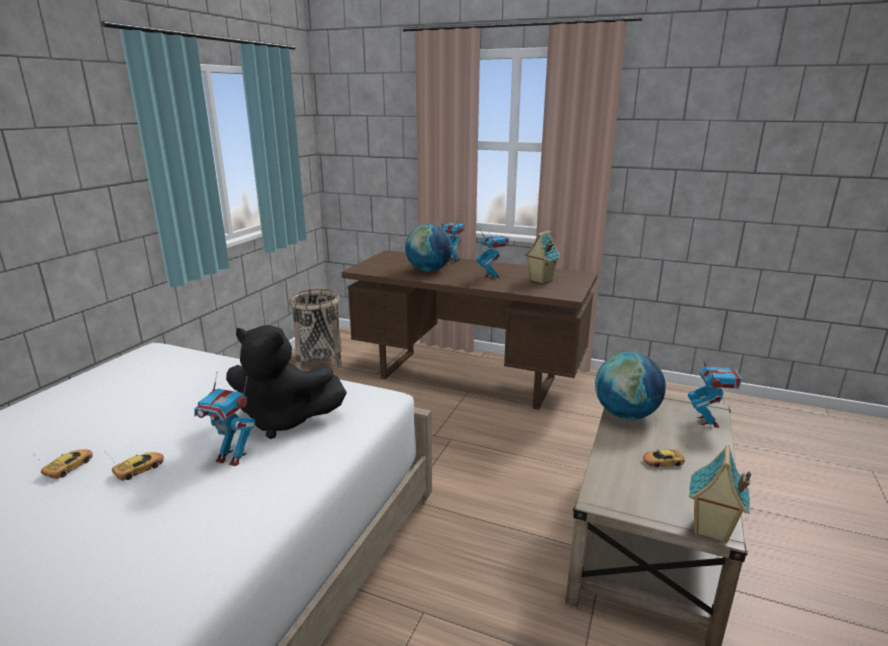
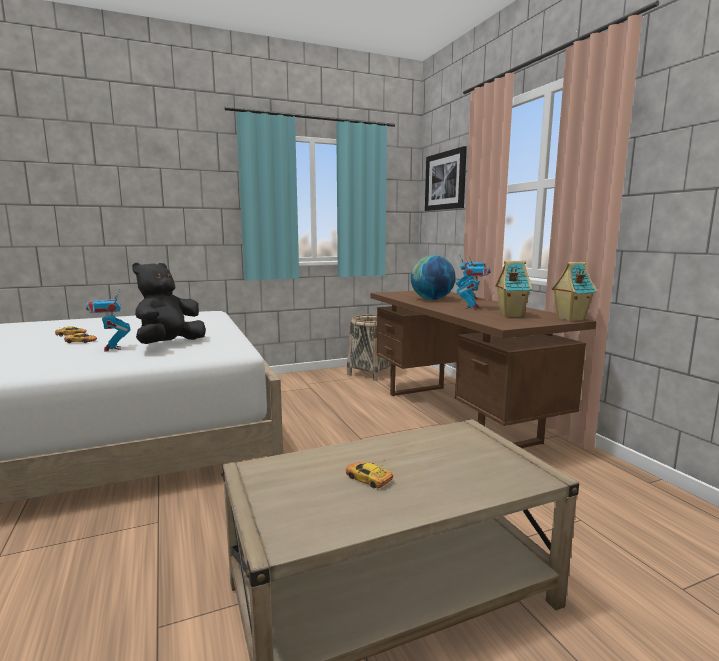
camera: 45 degrees right, 10 degrees down
black plush toy [226,325,347,439] -> black plush toy turned 60 degrees clockwise [132,263,206,344]
globe [595,352,666,420] -> none
toy robot [688,354,742,427] -> none
toy house [689,445,751,543] -> toy house moved to [551,262,597,321]
none -> picture [425,146,467,211]

